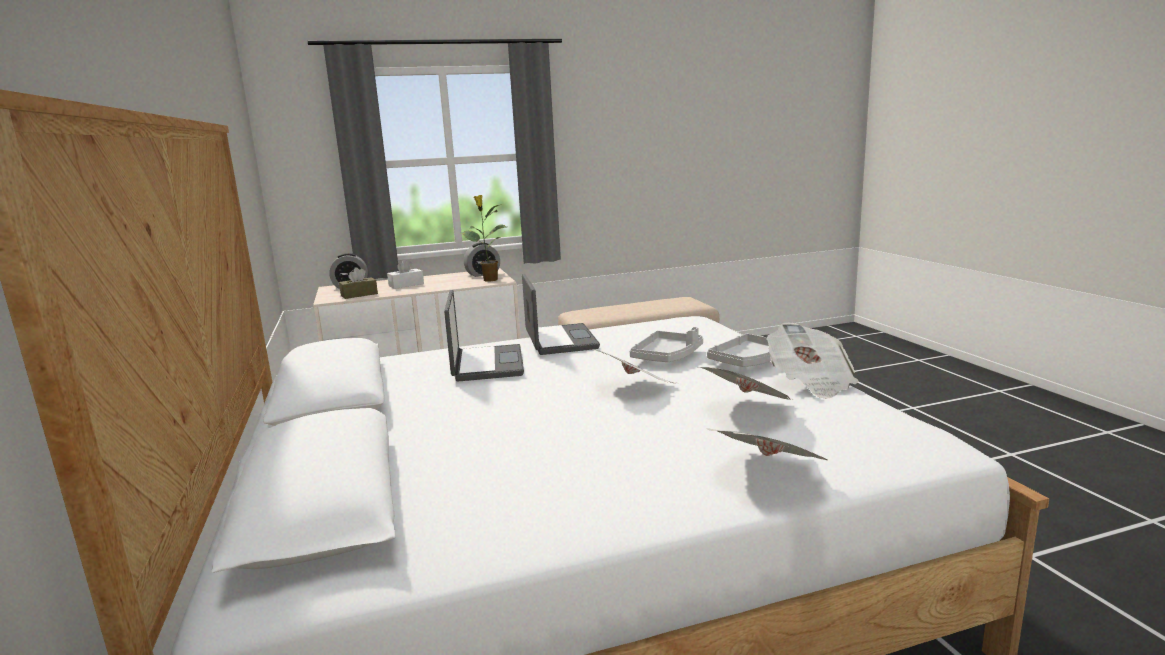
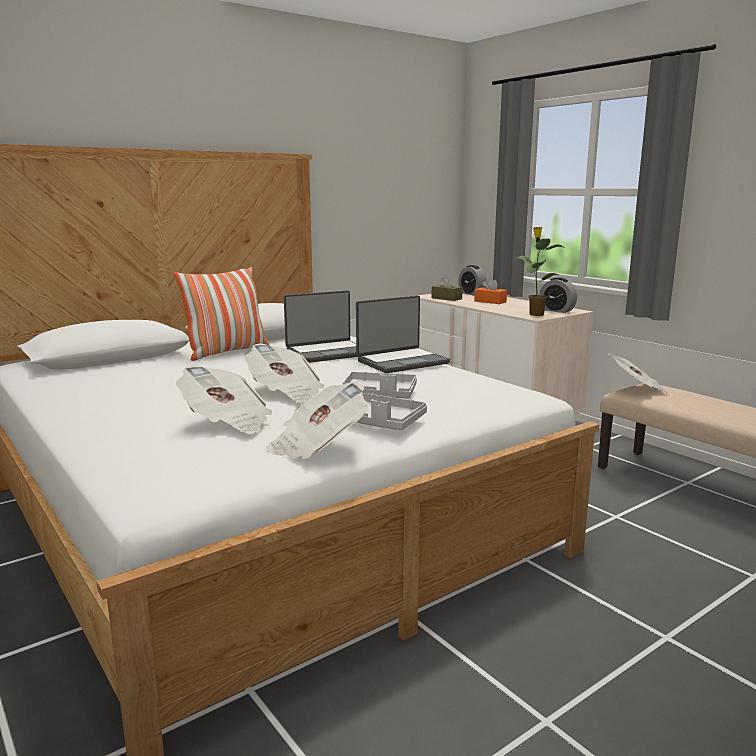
camera: 70 degrees right, 0 degrees up
white tissue box [387,259,424,289] -> orange tissue box [474,278,507,304]
newspaper [707,428,827,460] -> newspaper moved to [608,353,668,393]
none -> pillow [174,267,269,361]

